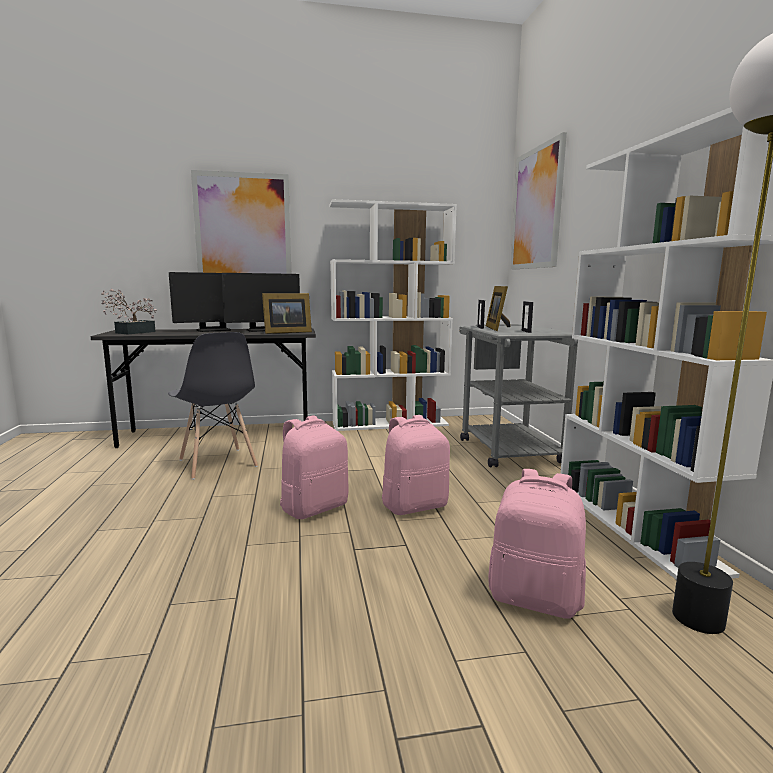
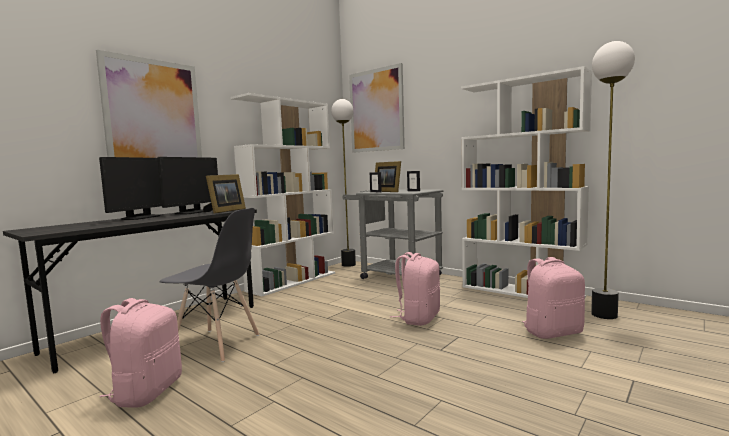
camera: 40 degrees left, 5 degrees down
potted plant [101,289,157,334] -> none
pink backpack [280,415,348,519] -> pink backpack moved to [100,298,182,408]
none -> floor lamp [331,99,356,267]

